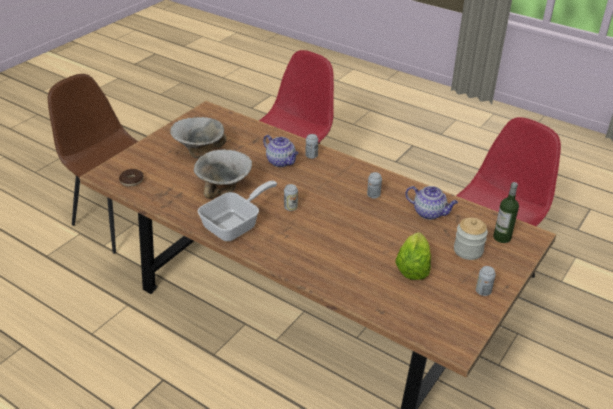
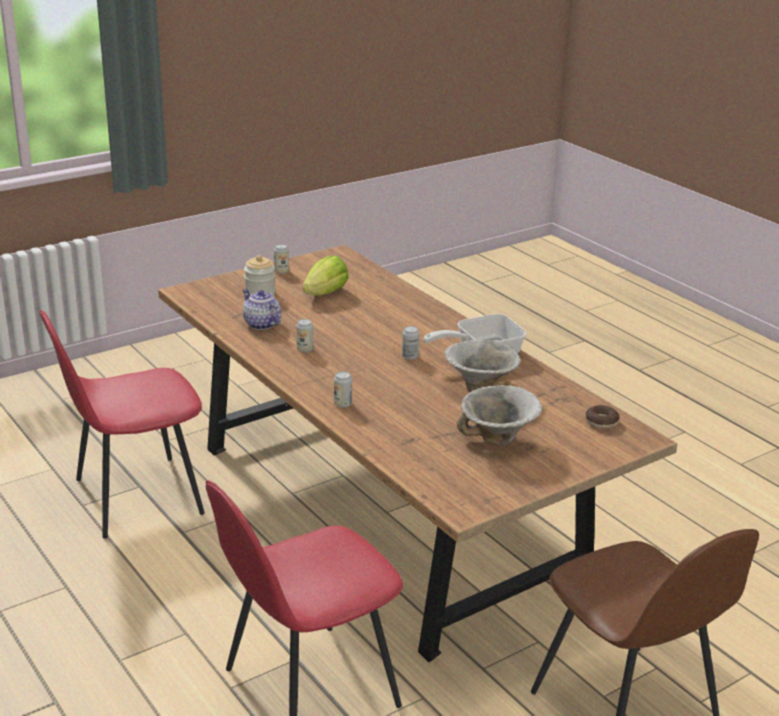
camera: 160 degrees left, 10 degrees down
teapot [263,135,299,167] -> none
bottle [493,182,519,243] -> none

